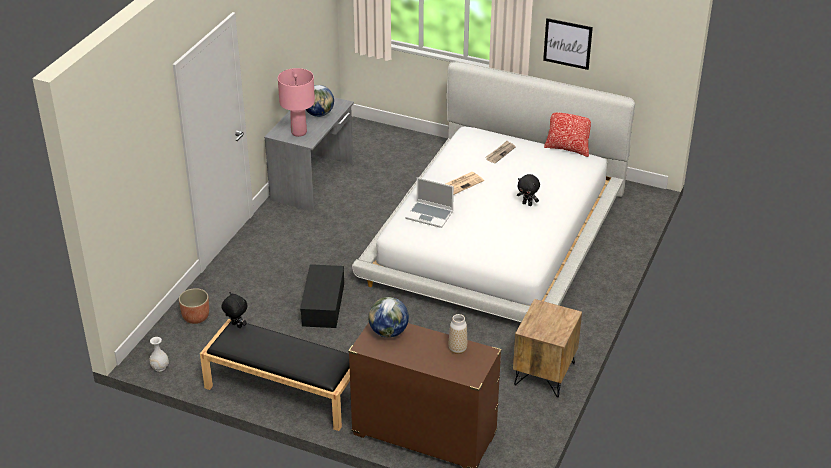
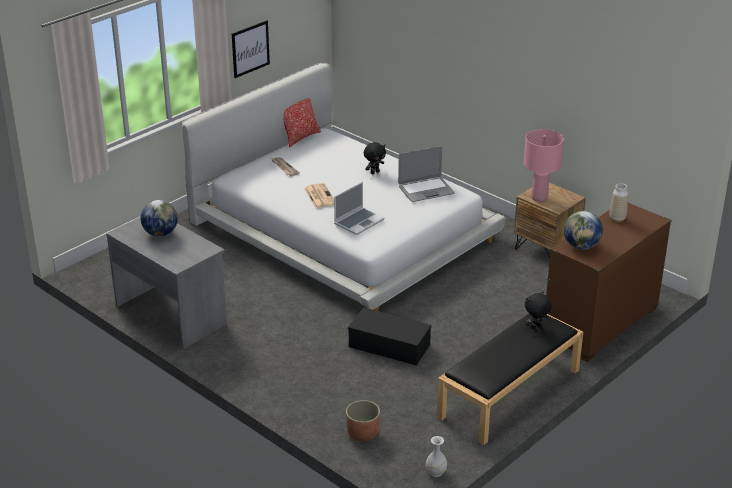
camera: 70 degrees left, 5 degrees down
black plush toy [221,292,247,328] -> black plush toy moved to [525,291,552,330]
pink table lamp [278,68,315,137] -> pink table lamp moved to [524,129,564,202]
none -> laptop [398,146,455,202]

